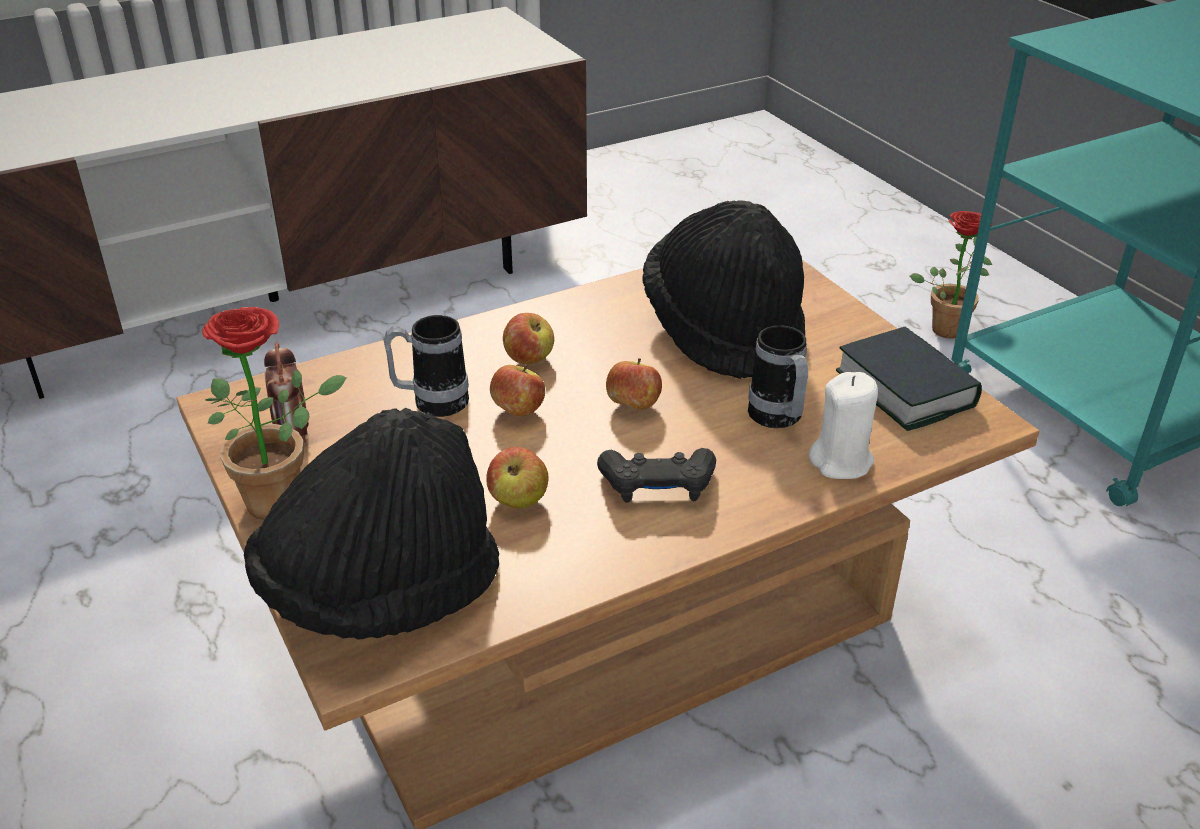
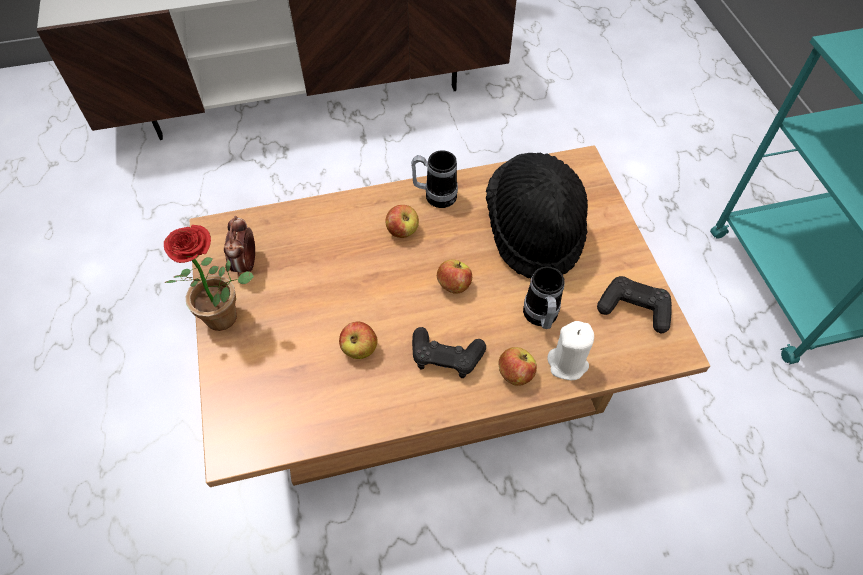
camera: 15 degrees right, 20 degrees up
black hat [244,408,499,640] -> none
mug [383,315,469,417] -> mug moved to [411,150,458,208]
apple [490,365,545,417] -> apple moved to [498,347,537,386]
book [836,327,982,431] -> black game controller [597,276,672,333]
potted plant [910,211,992,339] -> none

